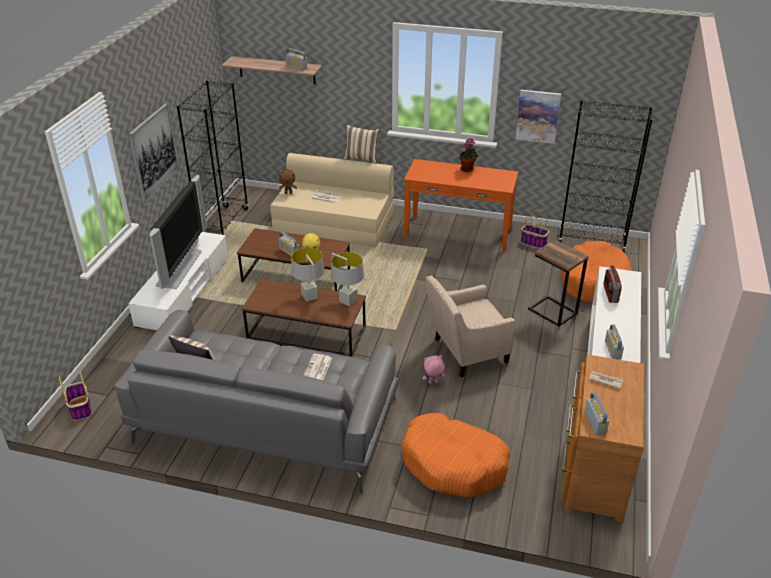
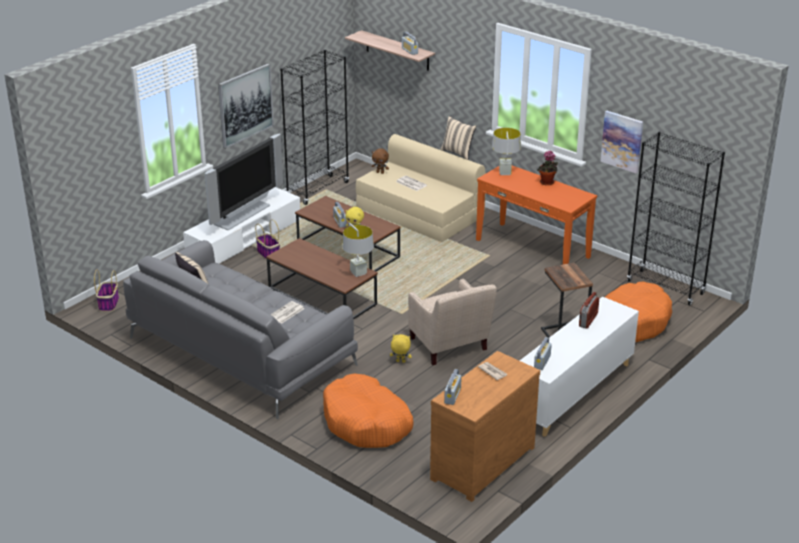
camera: 25 degrees right, 5 degrees down
grey table lamp [291,248,325,302] -> grey table lamp moved to [492,128,521,175]
pink plush toy [423,355,445,384] -> yellow plush toy [390,334,412,363]
beige armchair [426,275,515,377] -> beige armchair turned 120 degrees counterclockwise [408,279,497,365]
basket [521,210,549,248] -> basket moved to [255,219,280,260]

